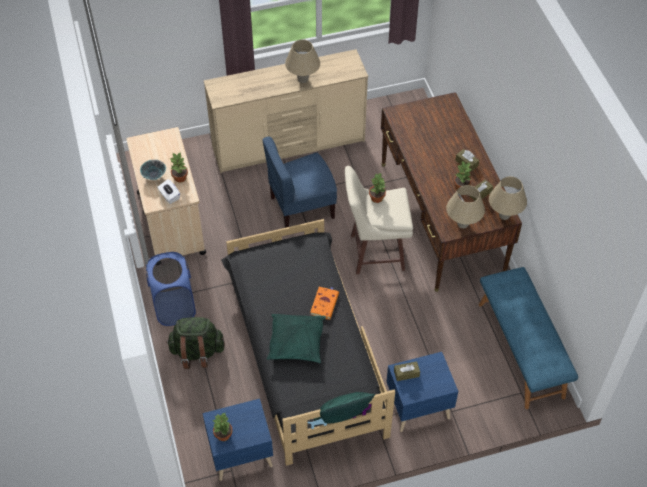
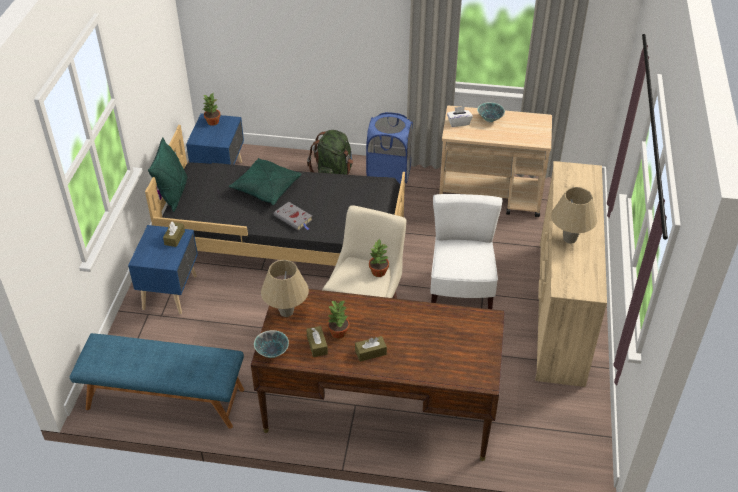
camera: 115 degrees right, 10 degrees down
potted plant [170,153,188,183] -> none
blue chair [262,137,337,228] -> white chair [430,194,502,309]
orange book [310,287,339,320] -> grey book [274,202,313,230]
beige table lamp [489,176,527,220] -> bowl [254,330,289,358]

